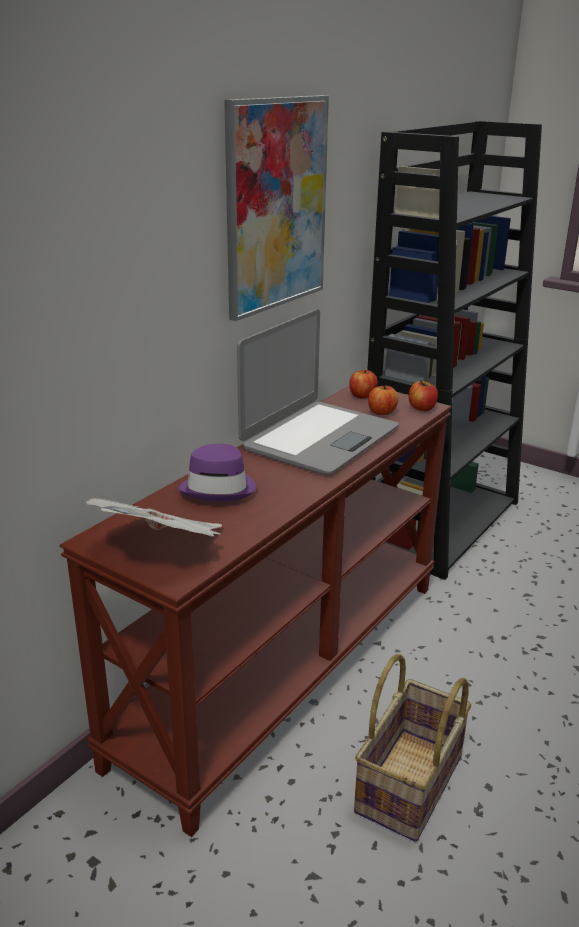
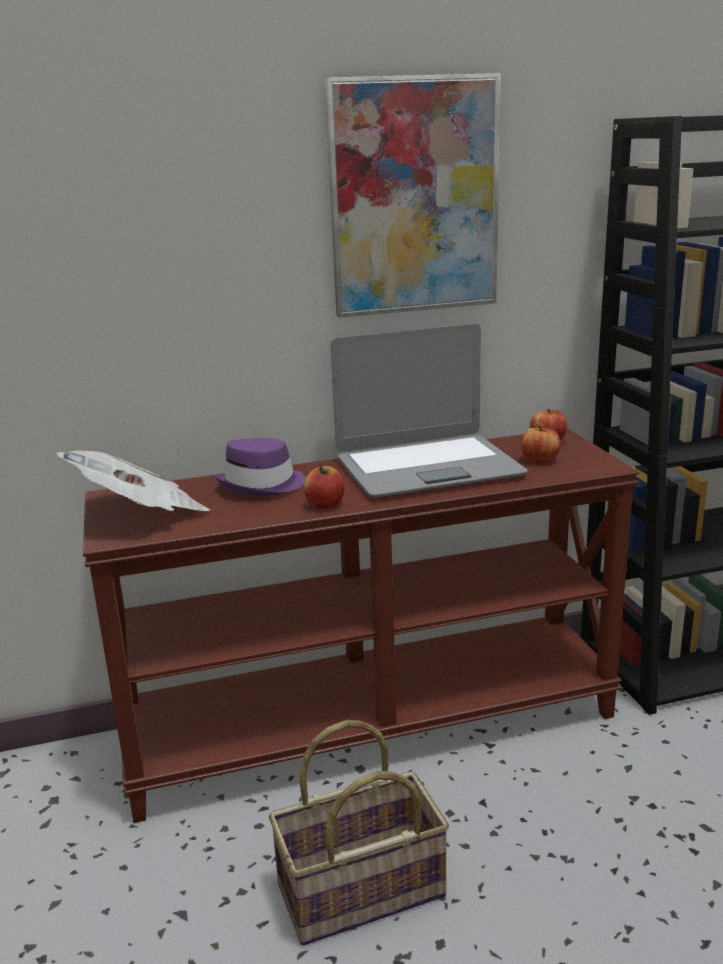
camera: 40 degrees right, 5 degrees down
apple [409,380,438,411] -> apple moved to [304,464,344,509]

